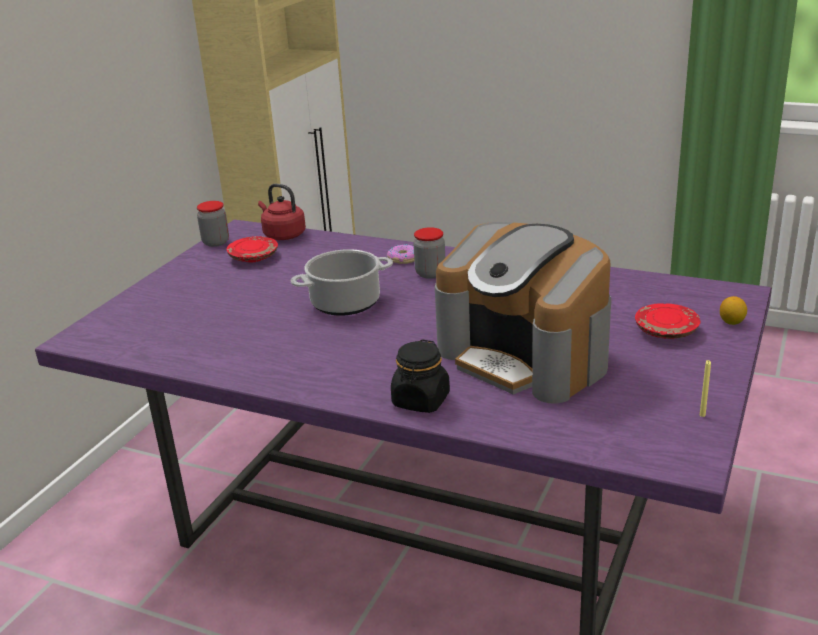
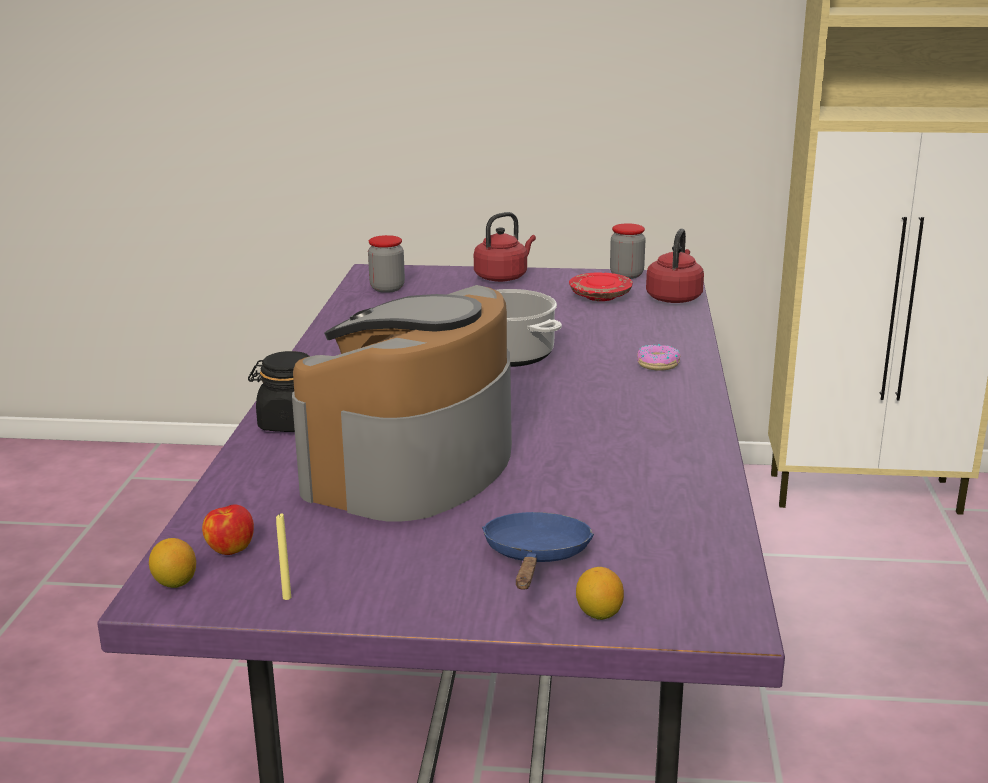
camera: 70 degrees right, 5 degrees down
jar [413,227,445,279] -> jar moved to [368,235,405,293]
red plate [635,303,701,339] -> blue frying pan [482,512,594,590]
none -> lemon [149,538,196,588]
none -> apple [202,505,254,555]
none -> red kettle [474,212,536,282]

